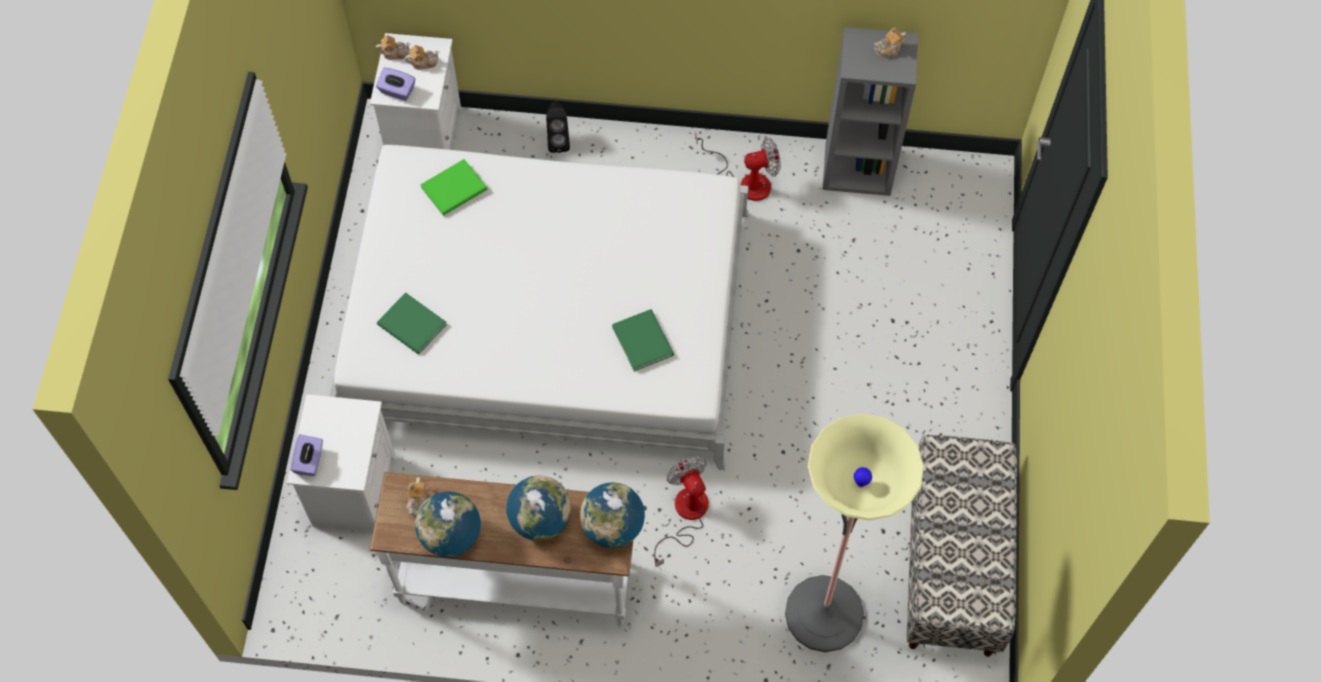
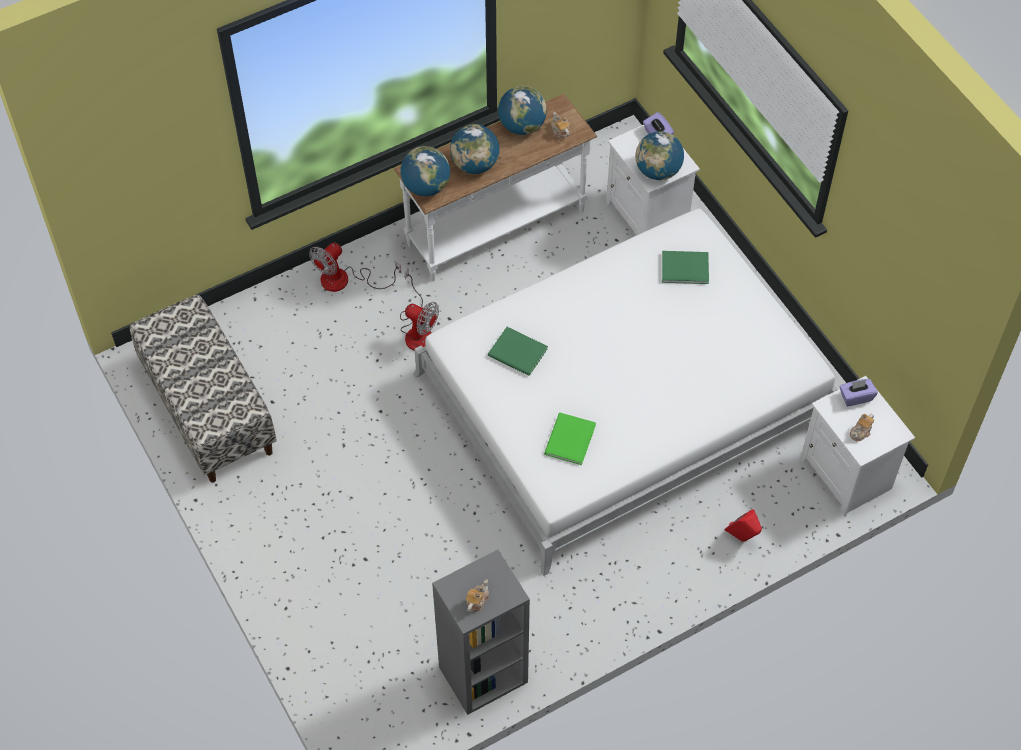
camera: 145 degrees right, 5 degrees down
teapot [376,35,410,60] -> none
green book [420,159,488,216] -> green book moved to [544,413,596,465]
black speaker [546,102,570,153] -> red speaker [724,509,762,541]
fan [695,134,781,201] -> fan moved to [309,242,401,292]
floor lamp [785,414,924,652] -> none
none -> globe [636,131,684,180]

